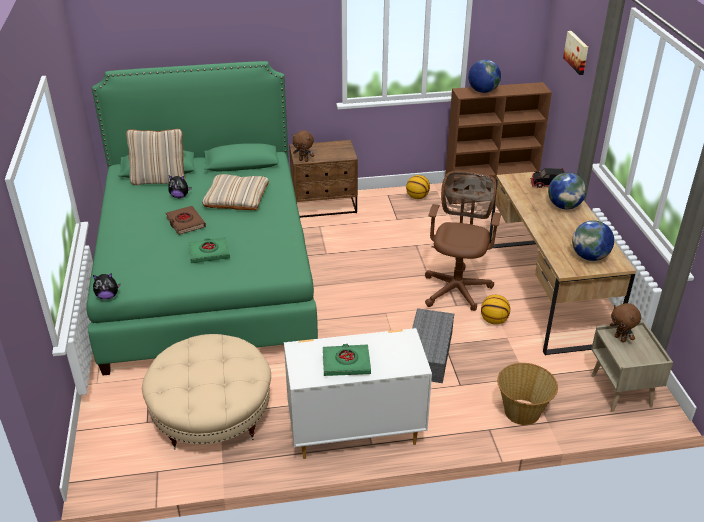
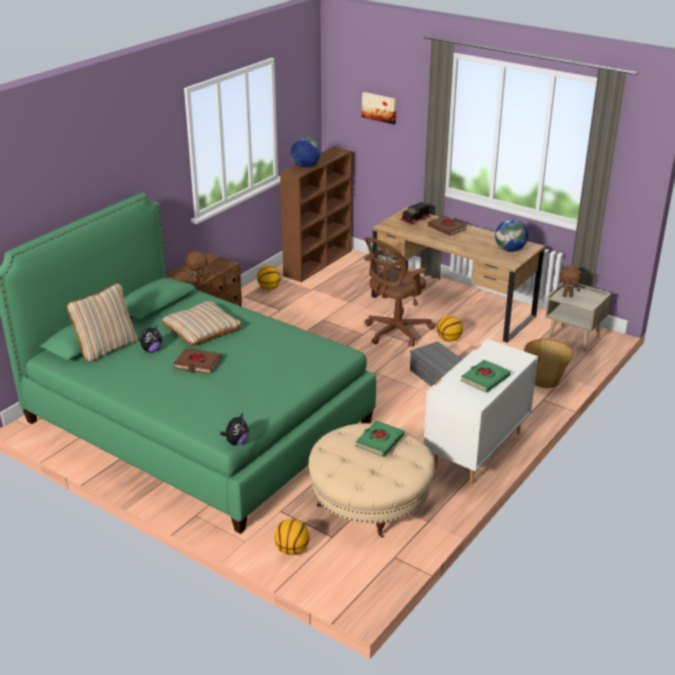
camera: 45 degrees left, 5 degrees down
green book [188,237,230,263] -> green book moved to [356,421,404,457]
brown office chair [425,171,501,311] -> brown office chair turned 105 degrees counterclockwise [364,237,435,347]
globe [548,172,586,209] -> brown book [428,216,467,236]
none -> basketball [274,519,310,555]

